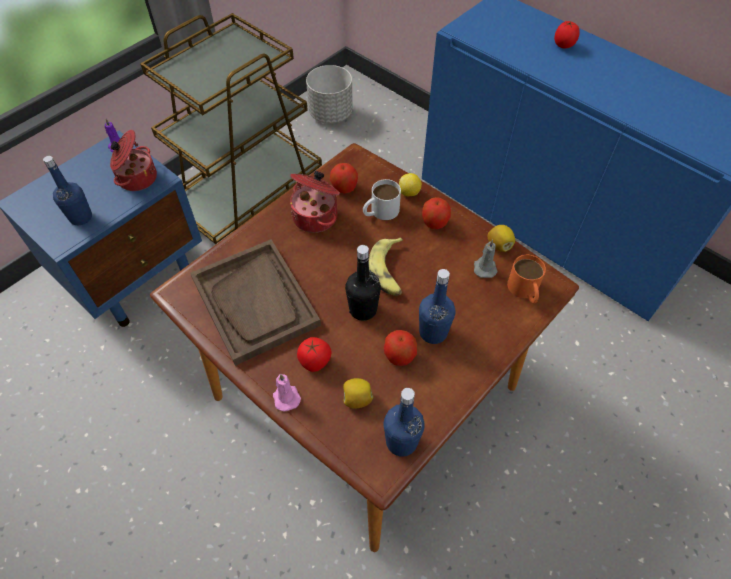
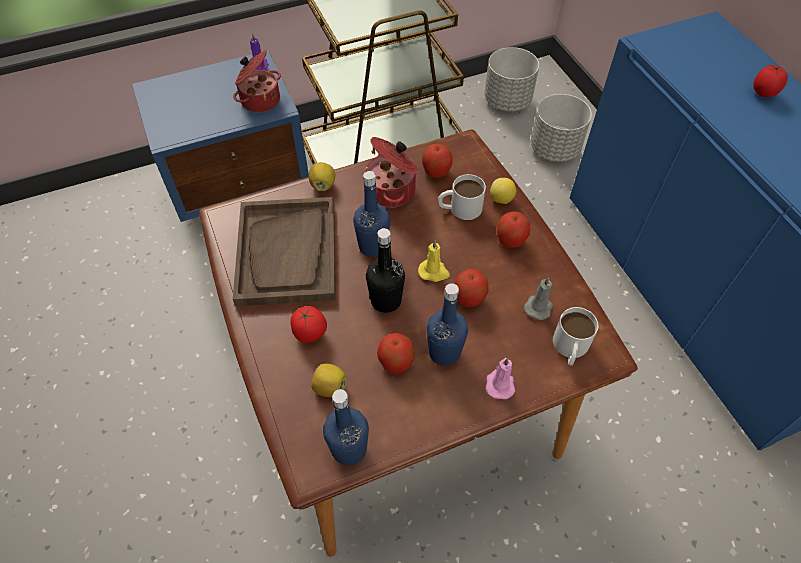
camera: 25 degrees right, 0 degrees up
blue bottle [43,156,92,225] -> blue bottle moved to [353,171,390,257]
pink candle [273,374,301,412] -> pink candle moved to [486,358,515,399]
banana [369,238,403,296] -> yellow candle [418,240,450,282]
lemon [488,225,515,252] -> lemon moved to [309,162,335,191]
orange mug [507,255,546,303] -> white mug [553,307,598,366]
none -> apple [454,269,489,307]
none -> grey planter [530,94,592,162]

